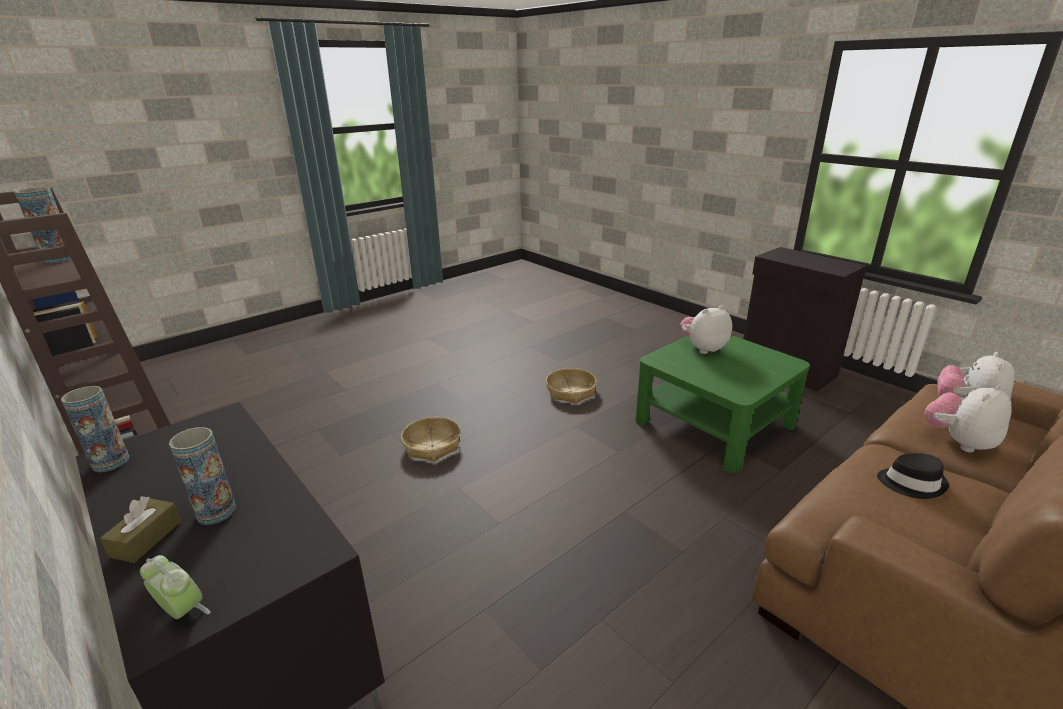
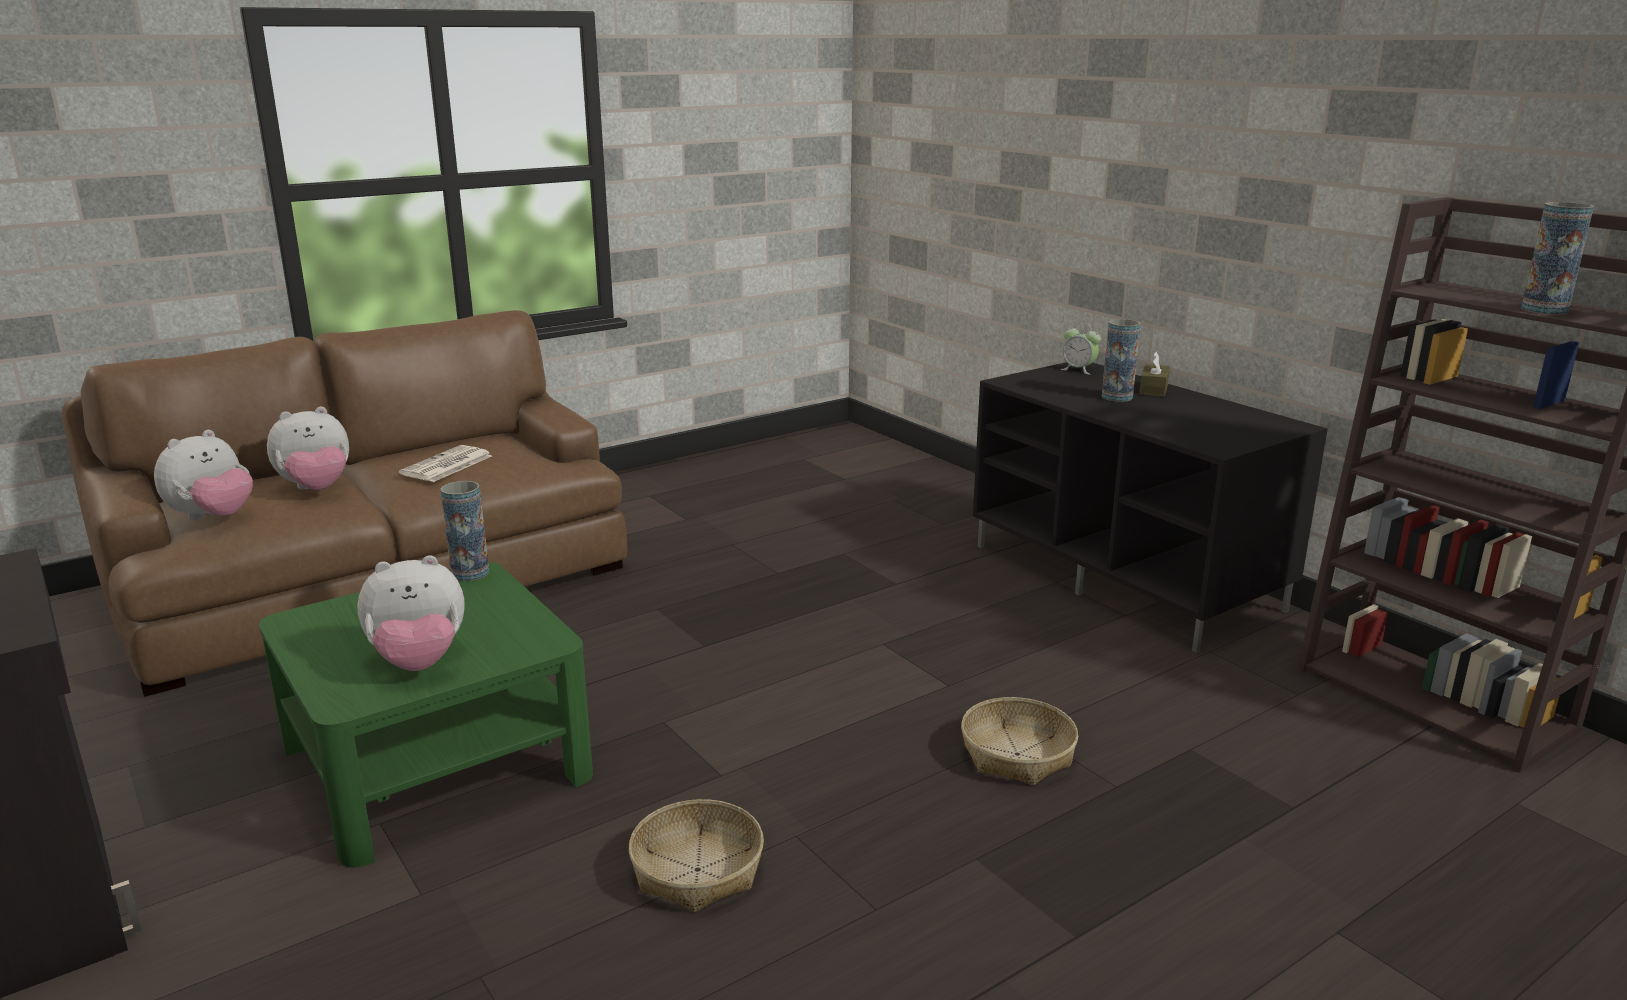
camera: 175 degrees left, 5 degrees down
vase [61,386,129,472] -> vase moved to [440,481,489,581]
black hat [877,453,949,499] -> newspaper [399,445,492,482]

